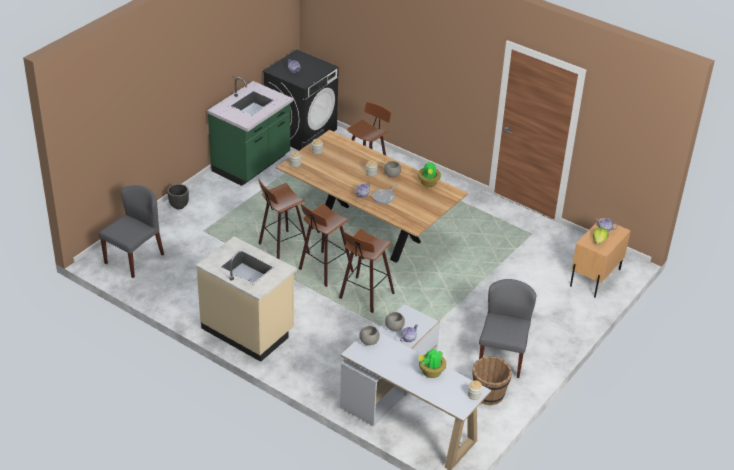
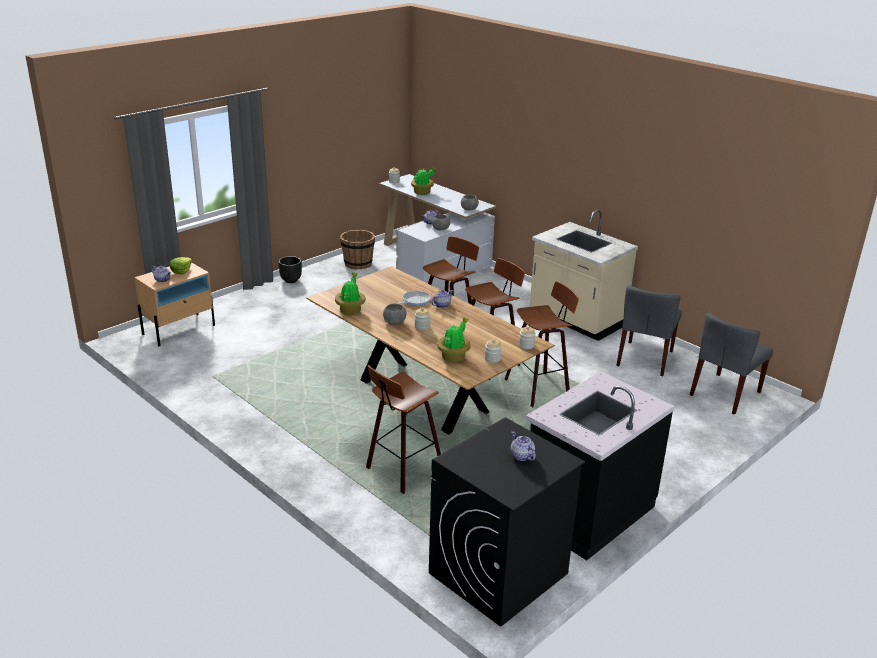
camera: 170 degrees left, 10 degrees down
black planter [167,184,189,209] -> black planter moved to [278,256,302,283]
green counter [207,77,293,186] -> black counter [526,371,674,560]
grey chair [479,279,536,378] -> grey chair moved to [616,285,682,376]
none -> potted plant [437,317,470,362]

